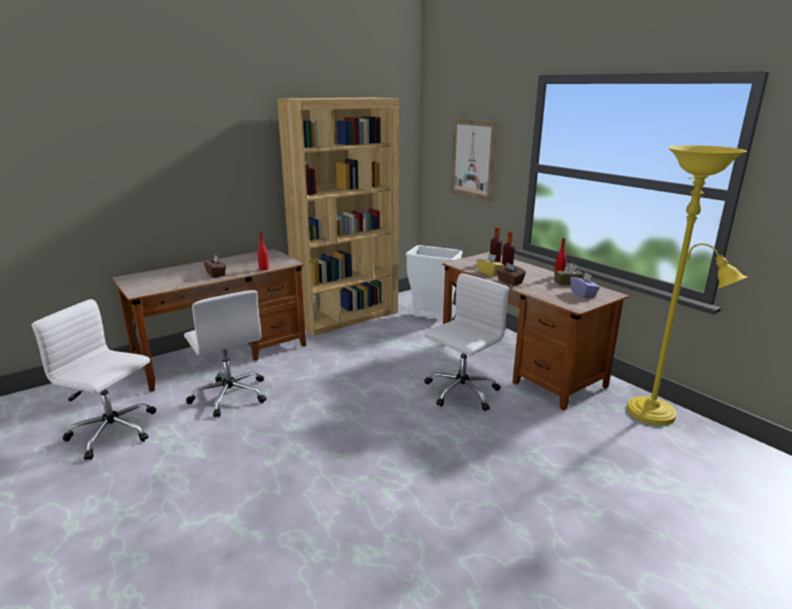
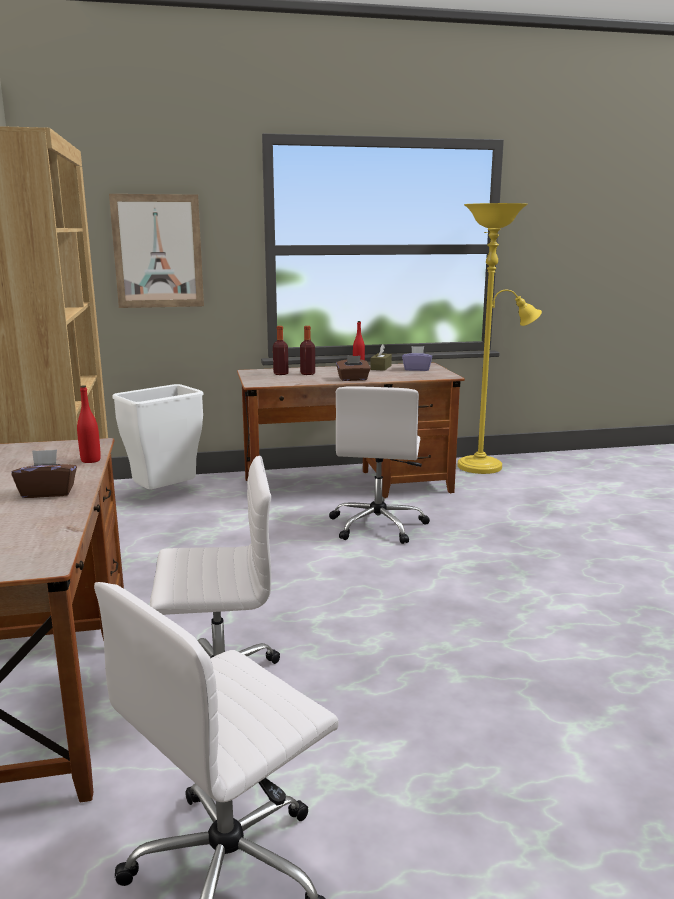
camera: 65 degrees left, 5 degrees down
white office chair [424,273,509,411] -> white office chair turned 150 degrees counterclockwise [329,386,430,544]
yellow tissue box [476,254,504,276] -> none

